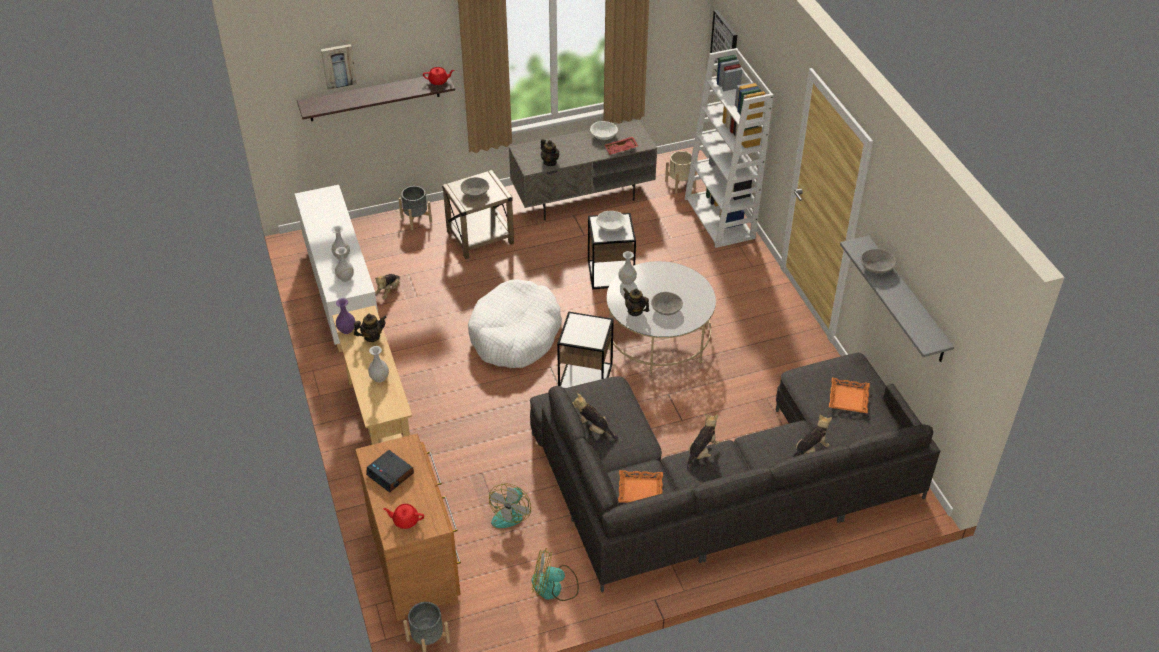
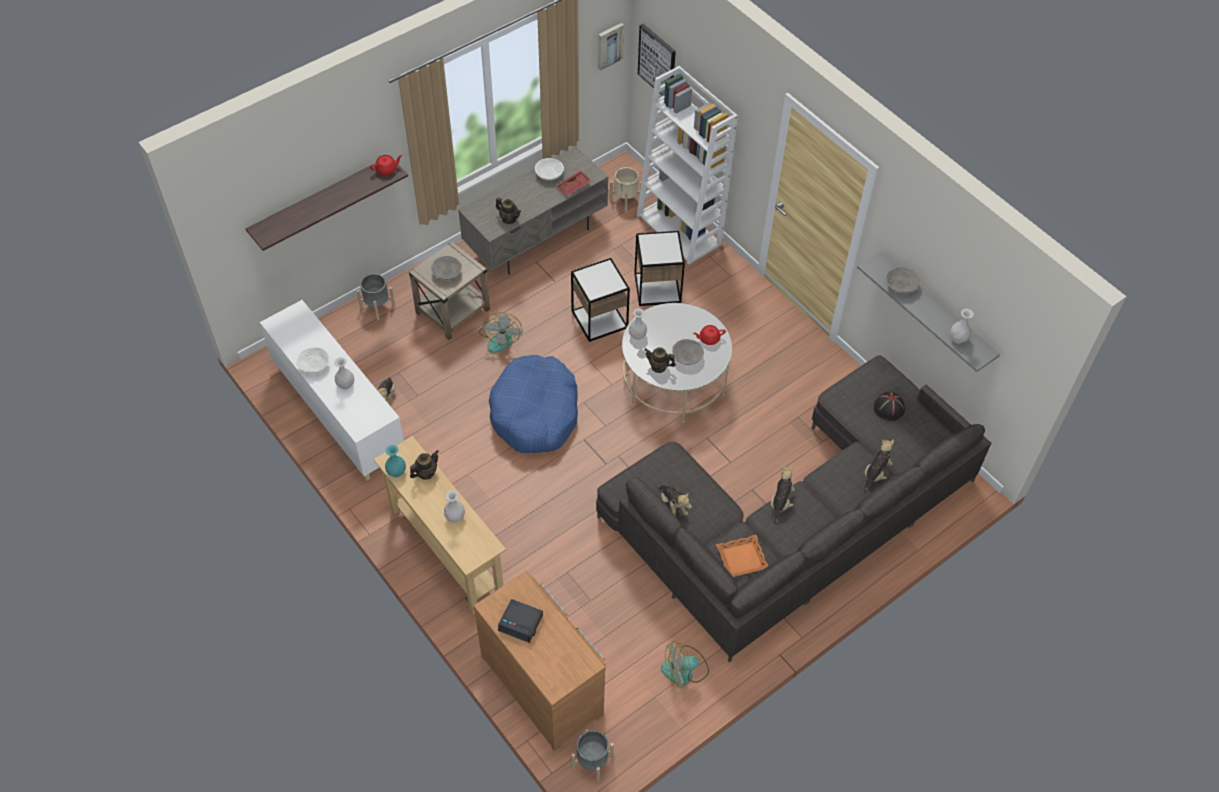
camera: 20 degrees left, 10 degrees up
picture [321,44,357,90] -> picture moved to [598,23,624,70]
white vase [335,247,354,282] -> white vase moved to [950,309,974,344]
purple vase [336,298,356,334] -> turquoise vase [385,445,406,477]
red teapot [383,504,424,529] -> red teapot moved to [693,325,726,345]
white dog bed [468,280,562,368] -> blue dog bed [489,355,578,453]
fan [489,483,531,528] -> fan moved to [479,312,523,353]
side table [557,311,614,388] -> side table moved to [634,231,685,306]
plush toy [572,393,618,440] -> plush toy turned 135 degrees counterclockwise [656,485,692,517]
white bowl [596,211,626,231] -> white bowl moved to [297,347,330,373]
orange tray [829,378,870,413] -> black hat [874,392,905,421]

